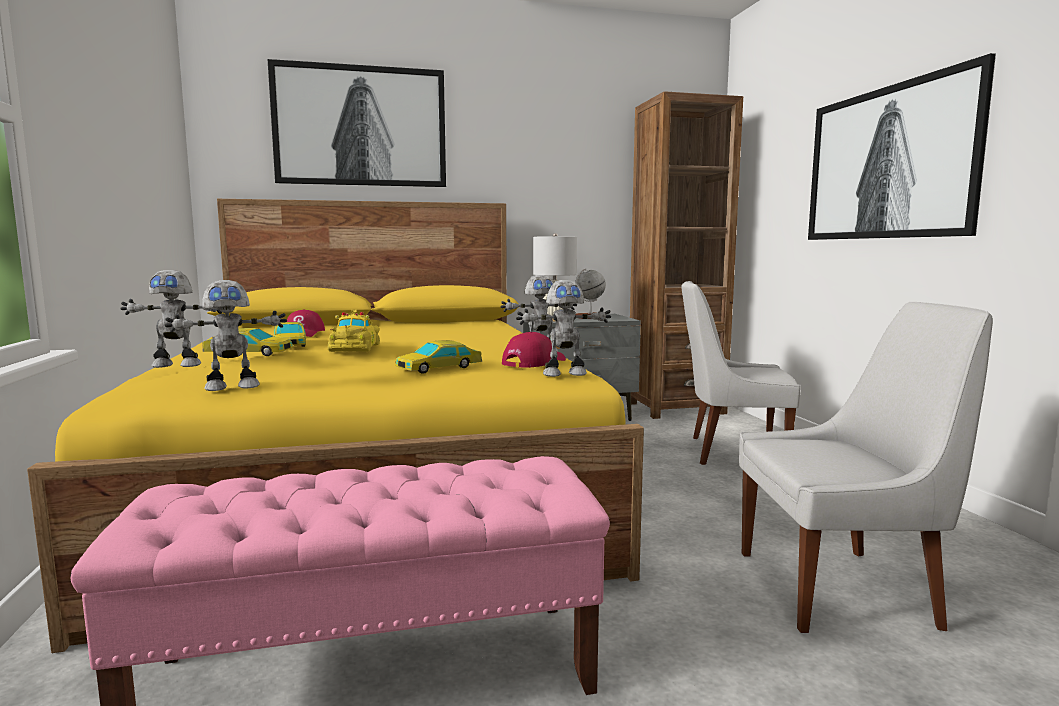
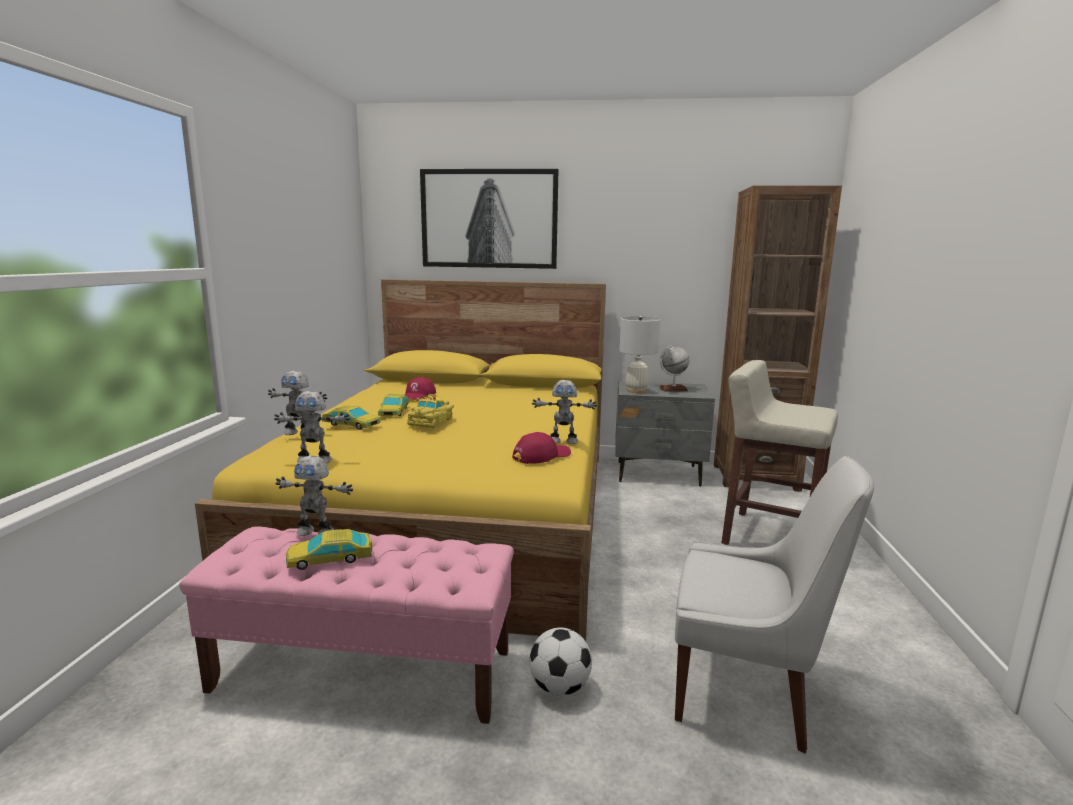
camera: 20 degrees right, 5 degrees up
toy car [395,340,482,374] -> toy car moved to [286,529,372,570]
toy robot [516,280,611,377] -> toy robot moved to [276,456,353,536]
white chair [681,281,801,465] -> beige stool [721,360,838,545]
picture [808,53,996,240] -> none
none -> football [529,628,592,696]

